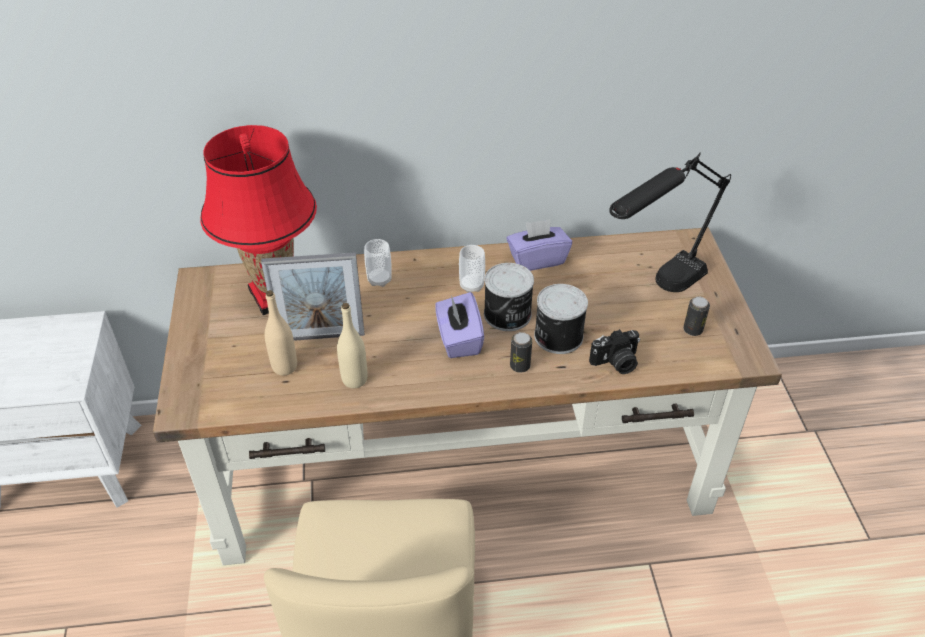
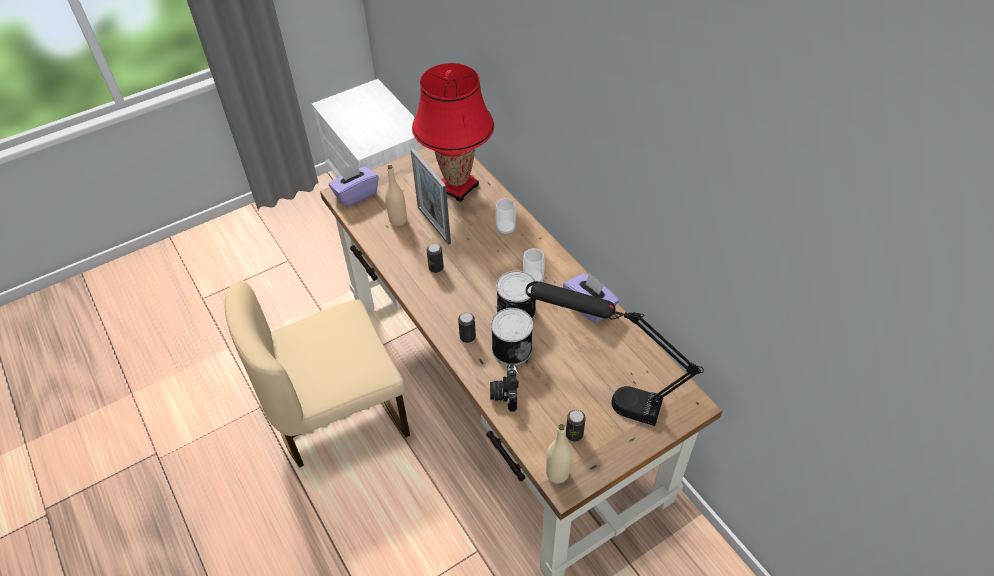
camera: 65 degrees right, 5 degrees up
beige bottle [337,303,368,388] -> beige bottle moved to [546,424,572,483]
purple tissue box [435,292,484,358] -> purple tissue box moved to [328,163,379,207]
camera [589,329,640,374] -> camera turned 45 degrees clockwise [490,363,519,412]
none -> can [427,243,444,273]

